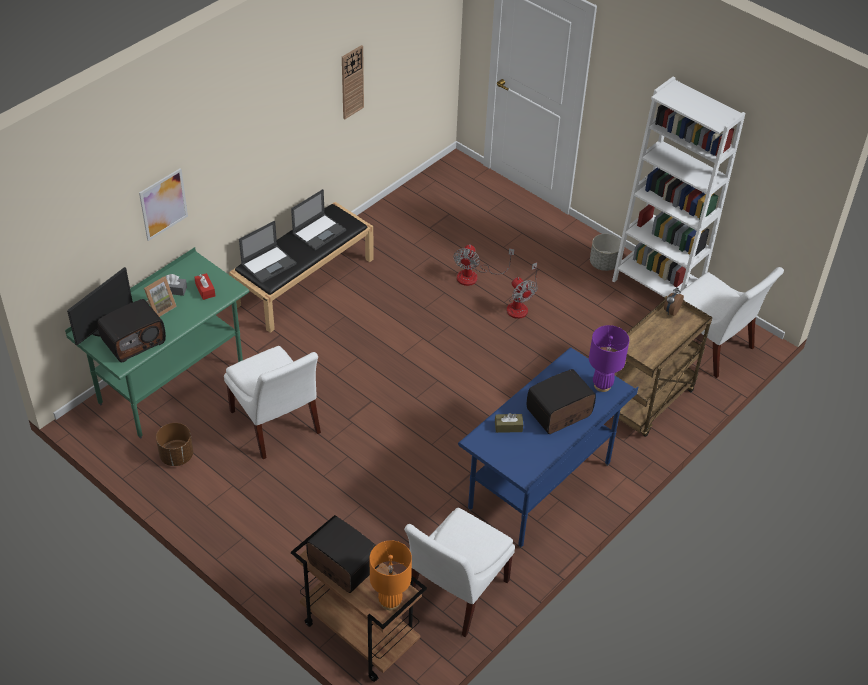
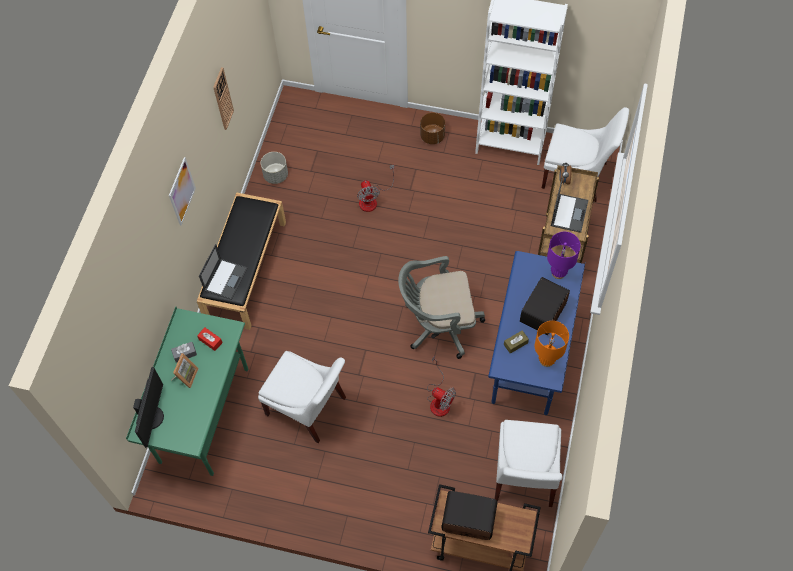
camera: 25 degrees left, 15 degrees up
radio [97,299,166,362] -> none
picture [139,168,188,241] -> picture moved to [169,157,196,225]
brown planter [156,423,193,466] -> brown planter moved to [420,112,445,144]
laptop [291,189,346,250] -> laptop moved to [551,177,588,233]
orange table lamp [370,540,412,610] -> orange table lamp moved to [535,321,569,367]
fan [507,262,538,319] -> fan moved to [427,355,456,417]
grey planter [590,234,621,271] -> grey planter moved to [261,152,288,184]
none -> grey office chair [398,256,485,359]

